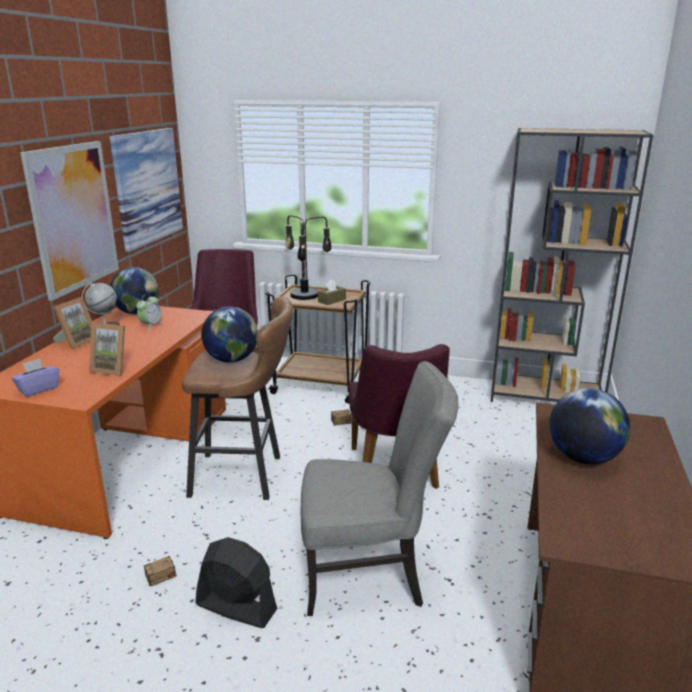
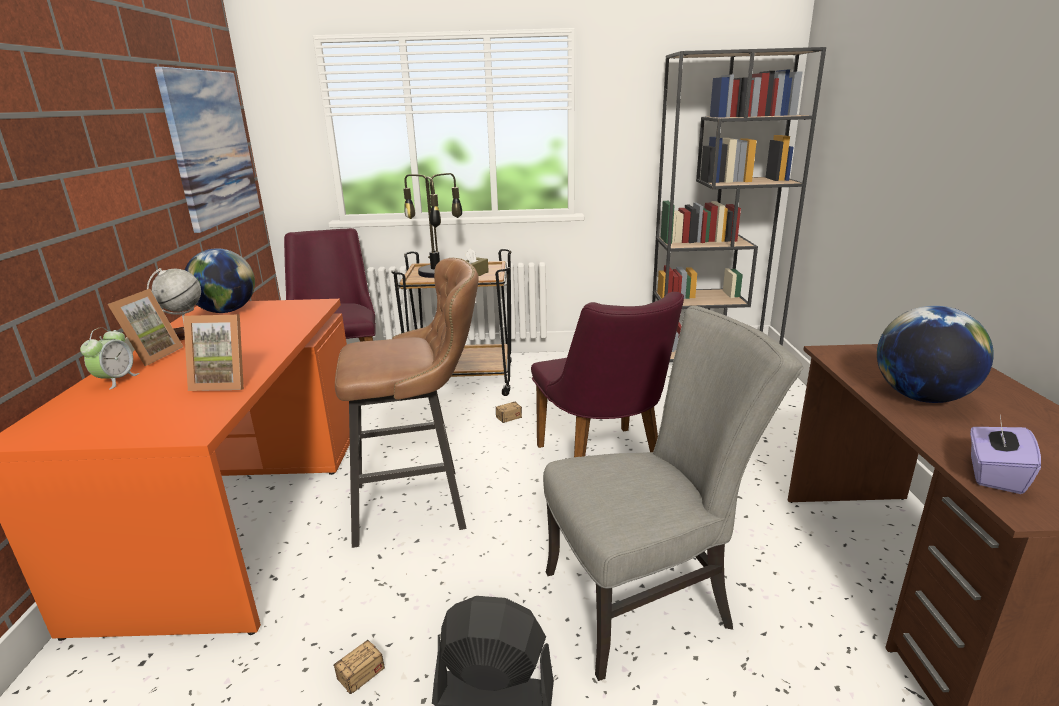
camera: 15 degrees left, 0 degrees up
purple tissue box [12,359,59,397] -> purple tissue box moved to [970,416,1041,494]
picture [20,141,119,301] -> none
alarm clock [136,294,163,330] -> alarm clock moved to [80,327,140,390]
globe [201,307,258,363] -> none

